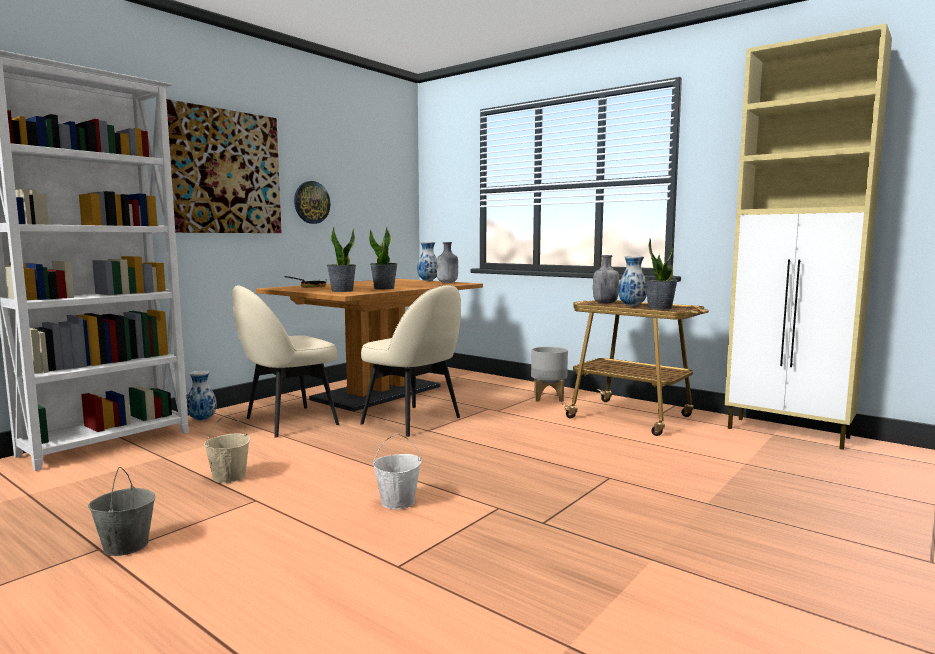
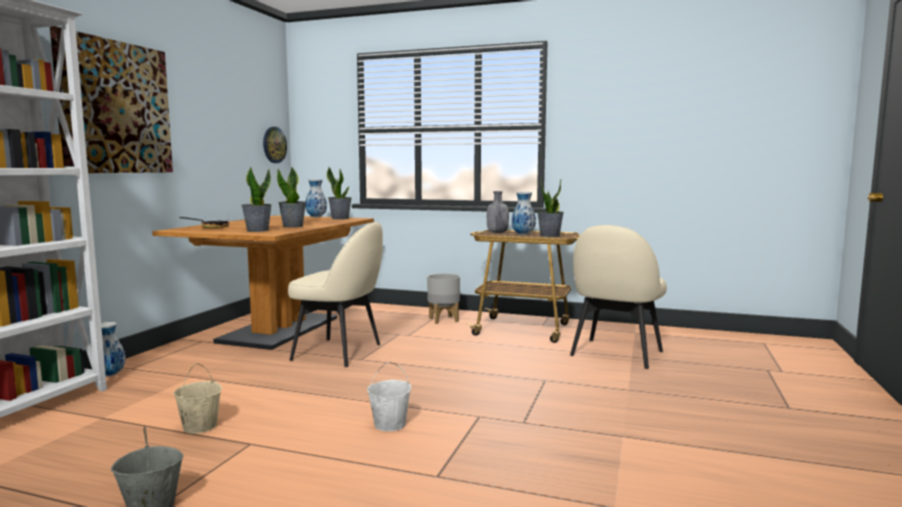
camera: 20 degrees left, 0 degrees up
beige chair [232,285,339,438] -> beige chair moved to [570,225,667,369]
wall clock [294,181,330,224] -> wall clock moved to [263,127,287,163]
grey bottle [437,242,458,283] -> potted plant [327,167,352,219]
beige cabinet [725,23,892,450] -> none

